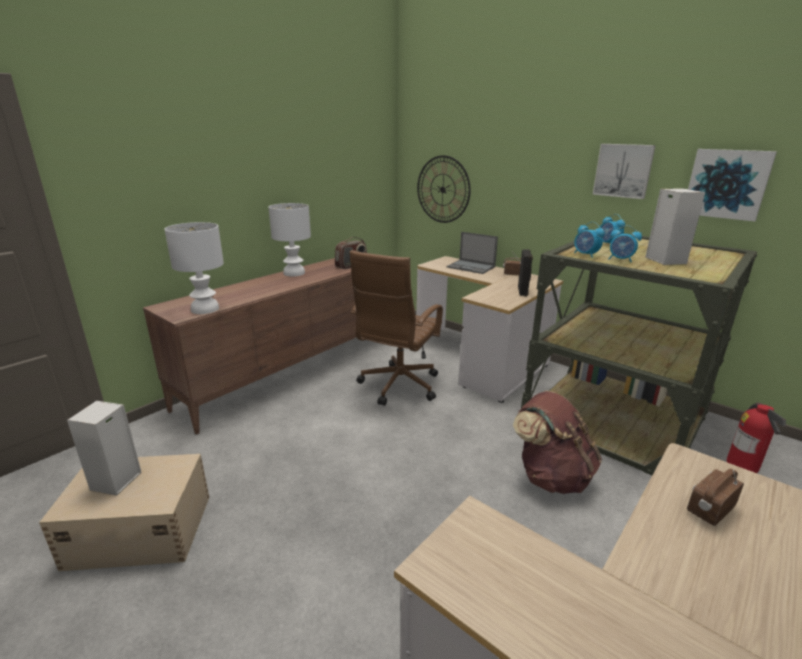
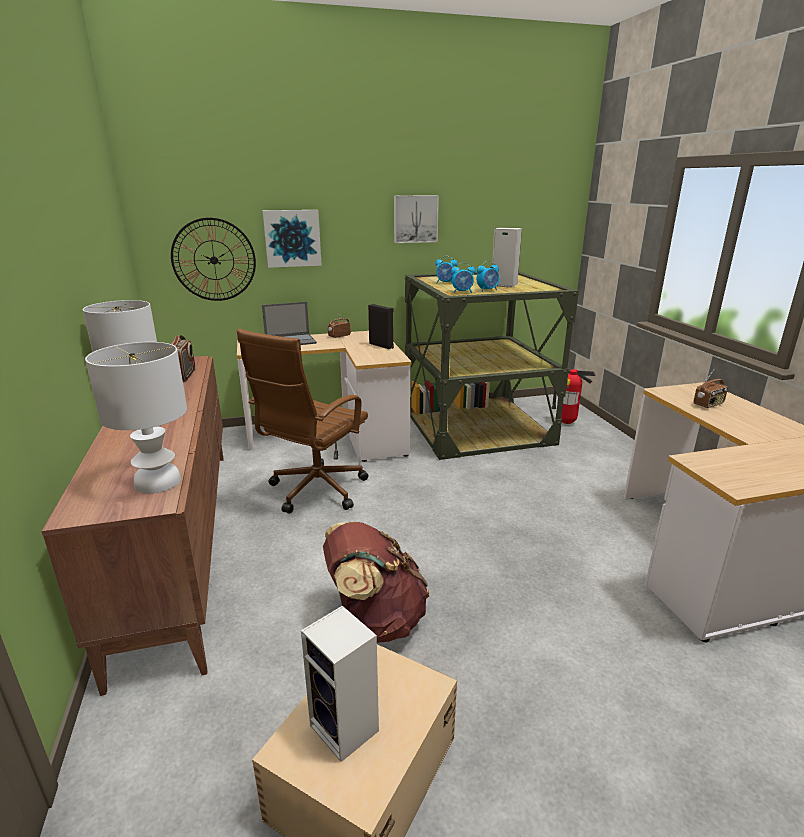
camera: 55 degrees left, 0 degrees up
brown office chair [350,250,443,406] -> brown office chair turned 60 degrees clockwise [237,329,368,514]
brown backpack [513,391,602,494] -> brown backpack moved to [323,522,429,643]
radio [687,469,744,526] -> radio turned 120 degrees counterclockwise [693,368,728,408]
picture [688,149,777,222] -> picture moved to [263,210,322,268]

